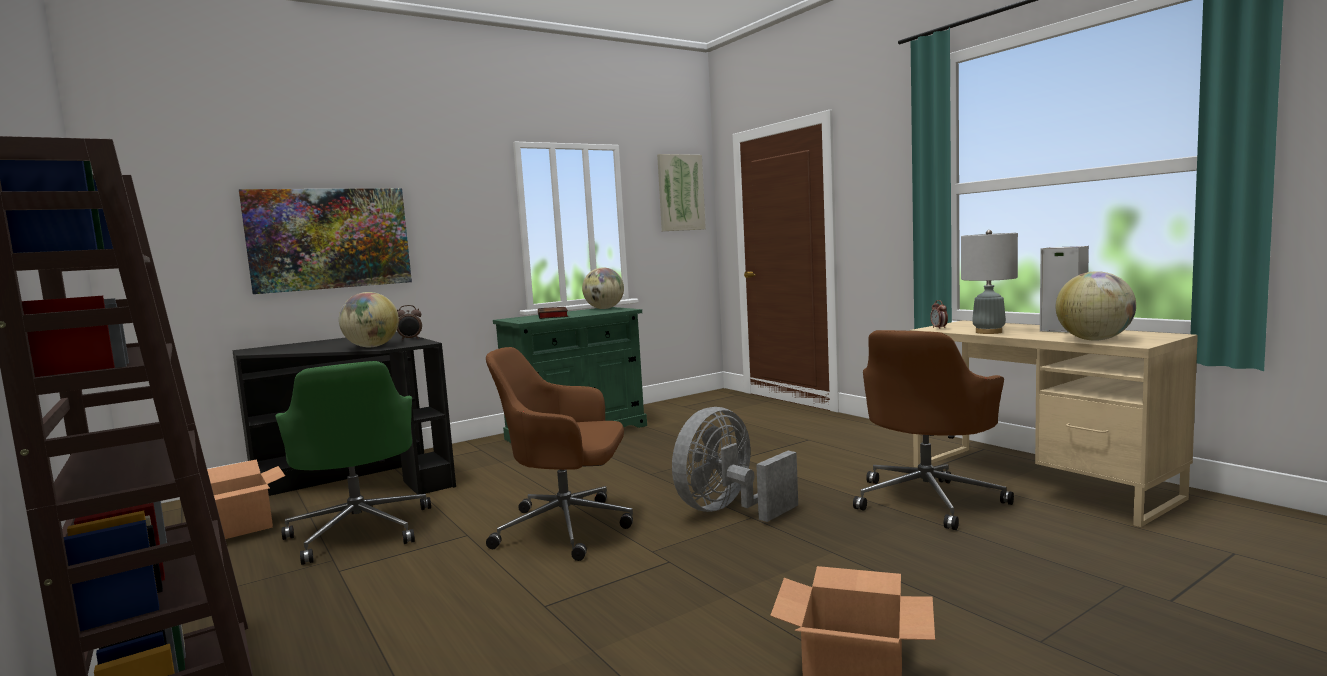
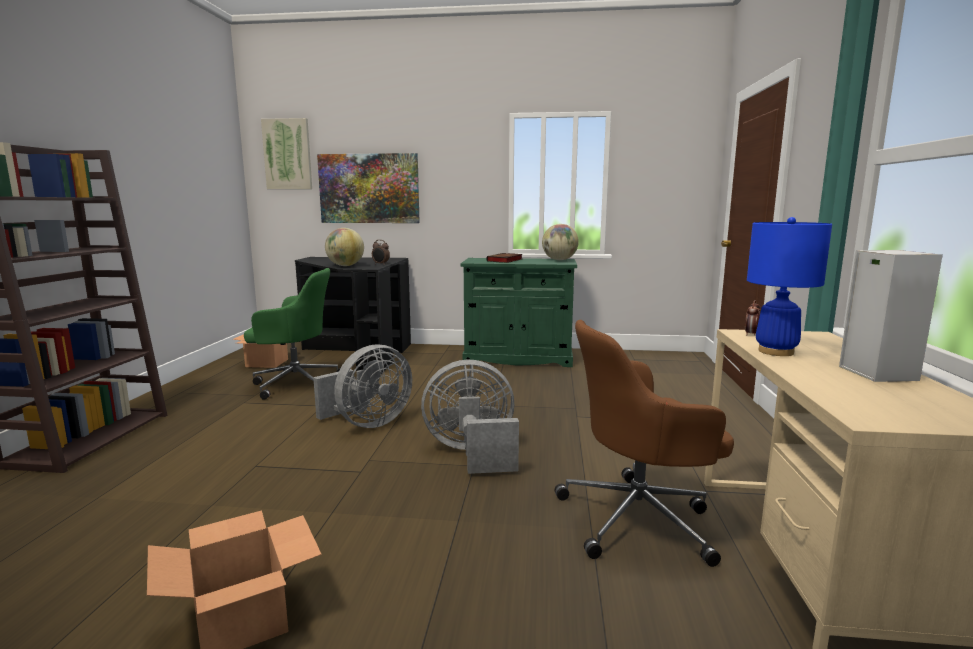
camera: 40 degrees right, 5 degrees up
green office chair [275,361,431,565] -> green office chair turned 105 degrees counterclockwise [244,268,340,400]
brown office chair [486,347,633,561] -> grey fan [313,344,412,428]
picture [657,154,706,231] -> picture moved to [261,118,312,189]
grey table lamp [961,230,1018,334] -> blue table lamp [747,217,832,356]
globe [1056,271,1136,341] -> none

